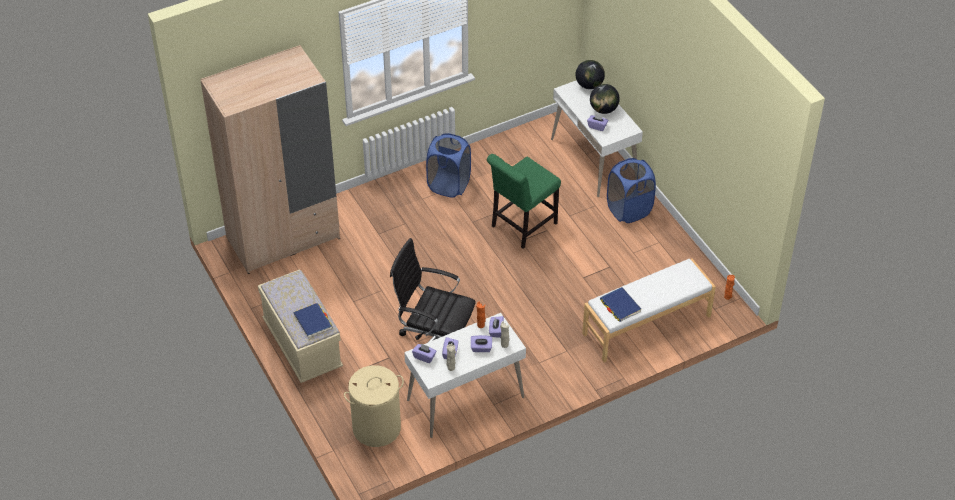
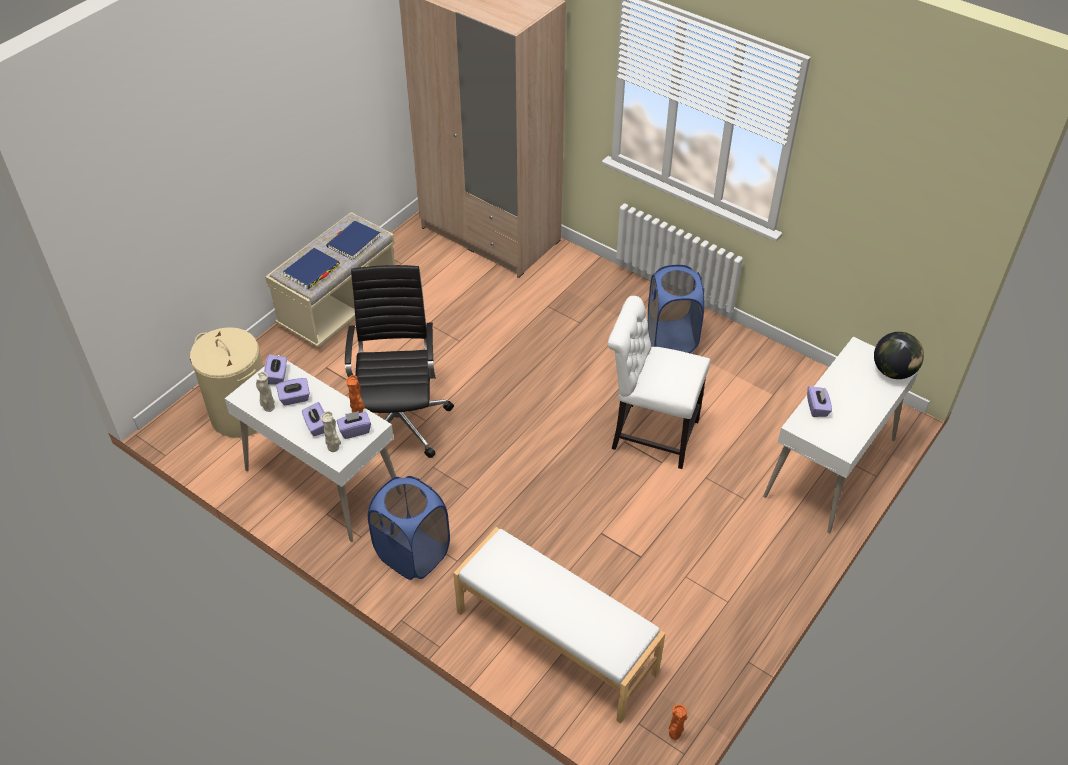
camera: 65 degrees right, 0 degrees up
green chair [487,154,561,249] -> white chair [608,296,710,469]
globe [590,84,620,114] -> none
blue book [600,287,641,322] -> blue book moved to [326,221,381,260]
blue laundry basket [607,158,656,223] -> blue laundry basket moved to [368,476,450,580]

